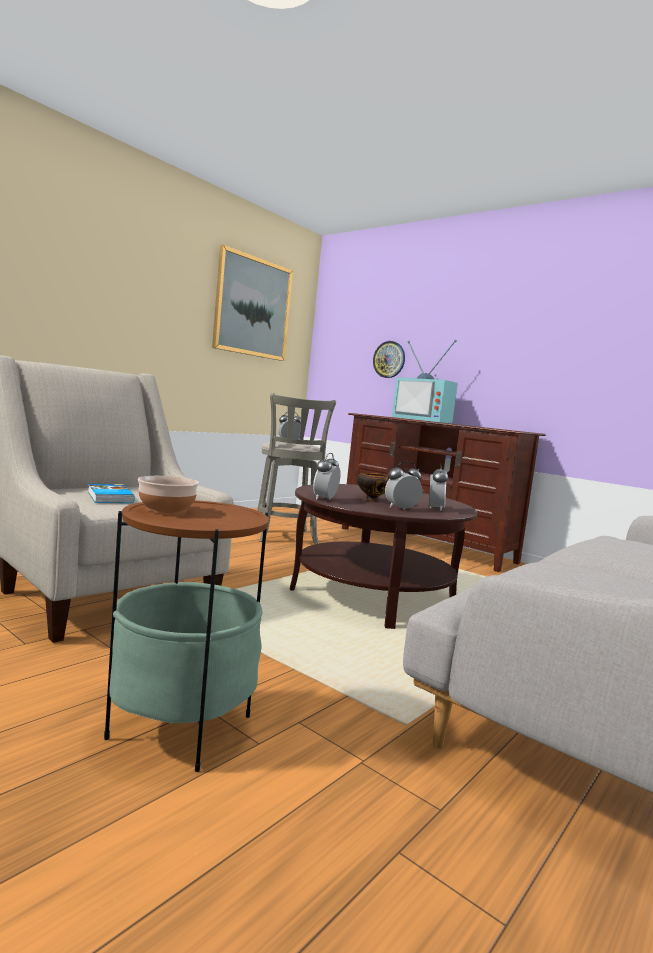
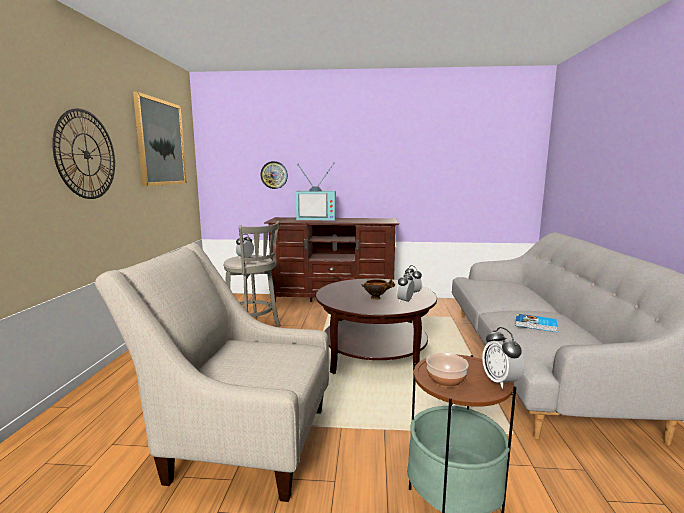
camera: 35 degrees left, 5 degrees up
book [88,484,135,503] -> book moved to [515,314,557,332]
alarm clock [313,453,341,500] -> alarm clock moved to [482,327,524,389]
none -> wall clock [52,109,115,199]

